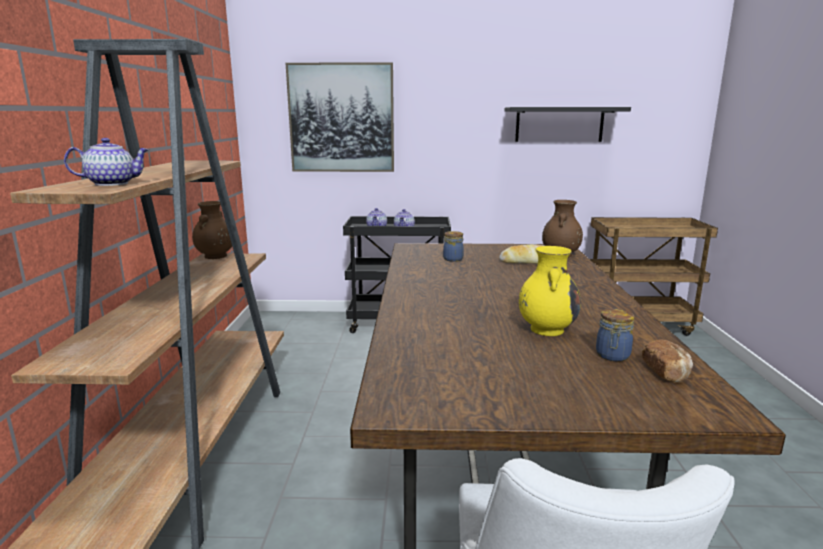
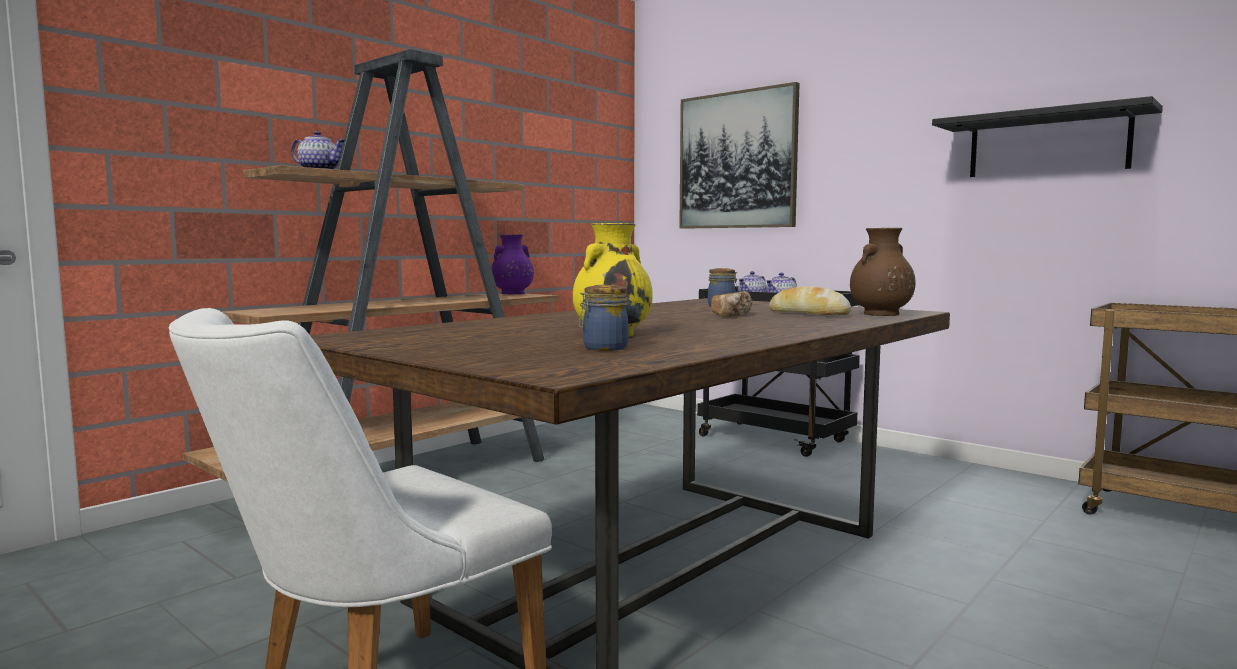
camera: 40 degrees right, 10 degrees down
brown vase [192,201,232,259] -> purple vase [491,234,534,294]
bread [642,339,693,383] -> bread moved to [711,291,752,317]

